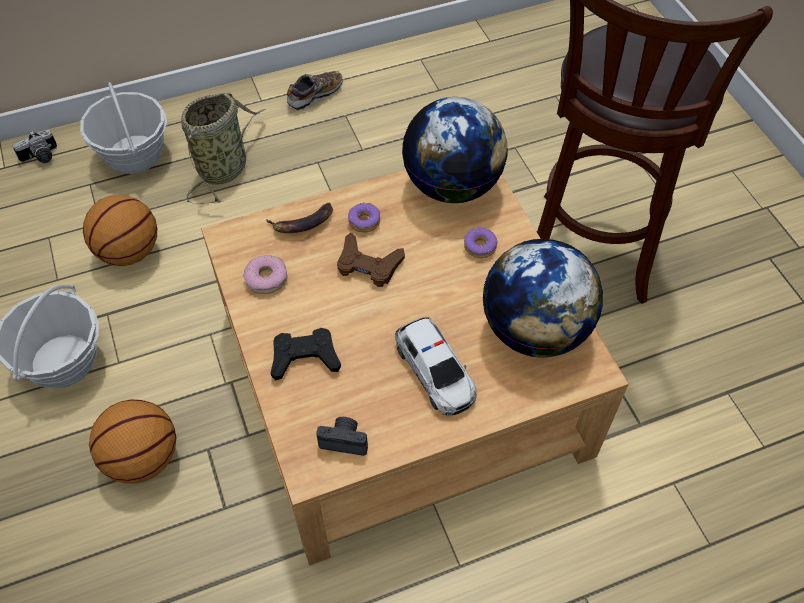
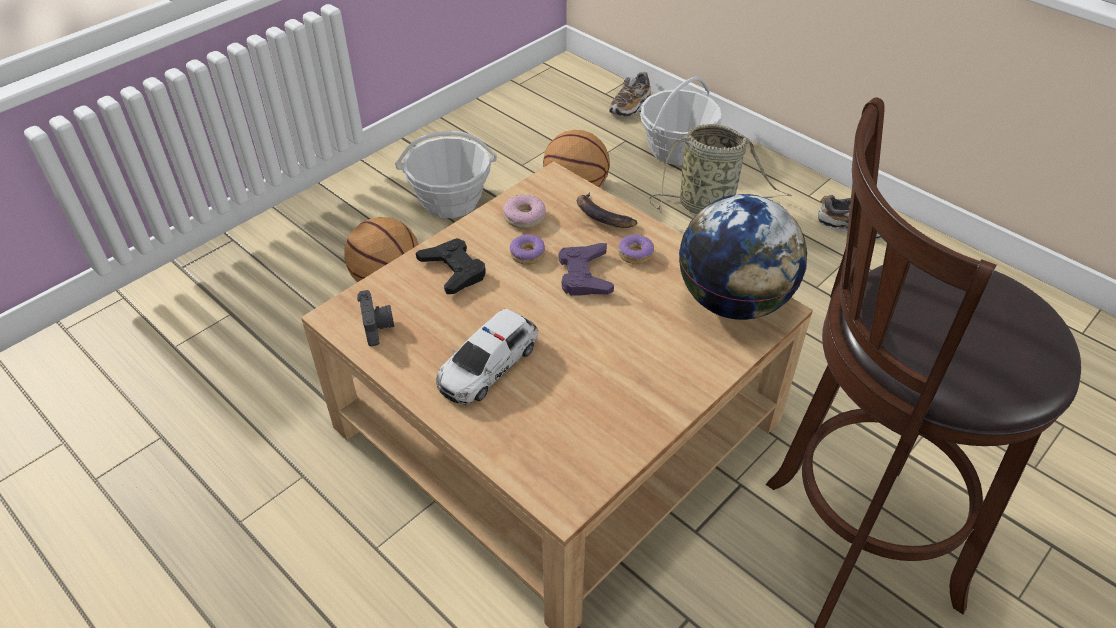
camera: 65 degrees right, 10 degrees down
camera [12,130,57,163] -> shoe [609,72,651,117]
brown game controller [337,232,405,287] -> purple game controller [558,243,614,296]
donut [464,228,497,258] -> donut moved to [510,234,546,265]
globe [482,239,603,358] -> none

